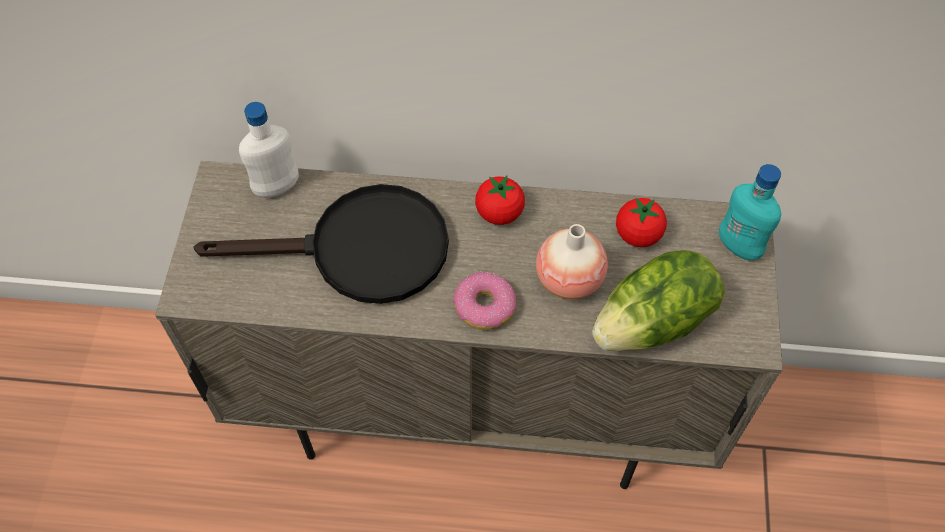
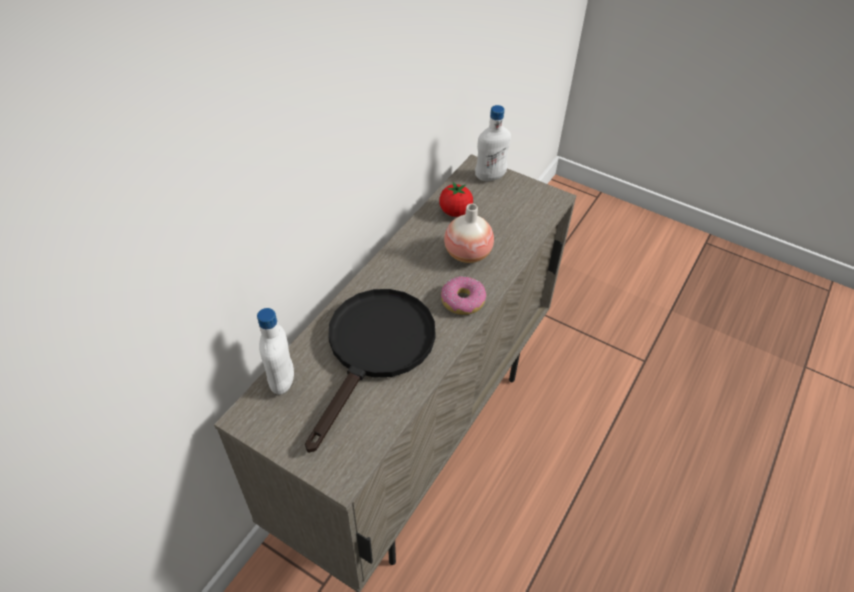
camera: 65 degrees left, 10 degrees down
tomato [475,176,525,225] -> none
lettuce [592,250,725,351] -> none
turquoise bottle [719,164,781,260] -> white bottle [475,105,511,181]

